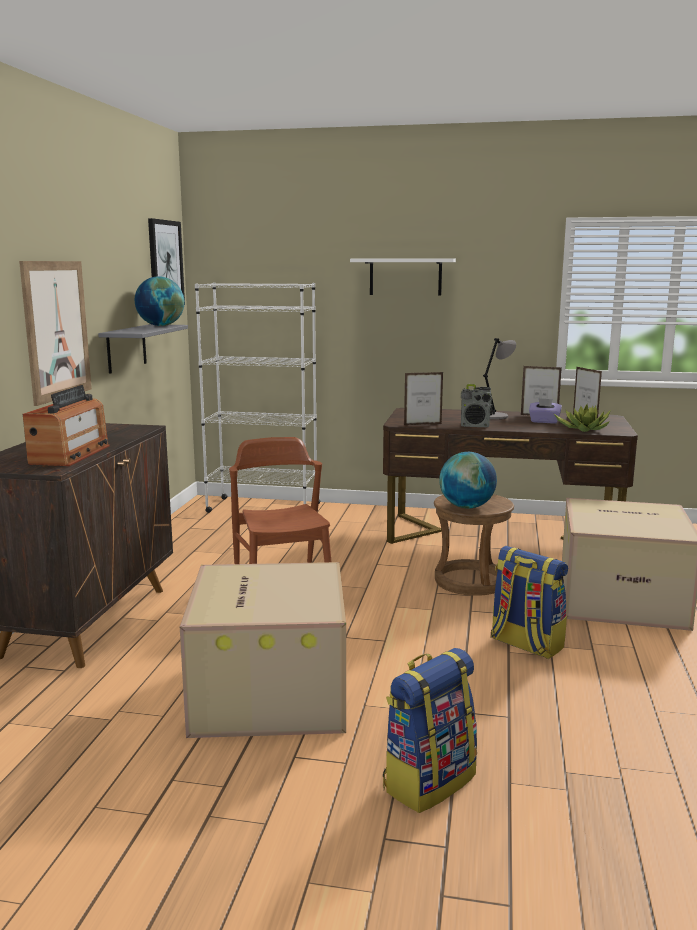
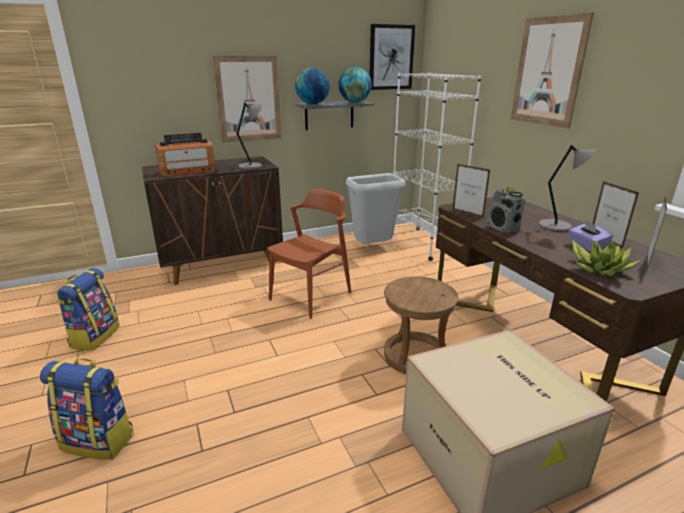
camera: 55 degrees right, 10 degrees up
cardboard box [180,562,346,738] -> none
white shelf [350,258,456,295] -> picture [511,12,594,128]
globe [439,452,497,509] -> globe moved to [295,67,330,104]
backpack [491,546,568,659] -> backpack moved to [57,268,120,351]
none -> grey table lamp [236,103,262,169]
none -> grey trash can [346,173,405,244]

